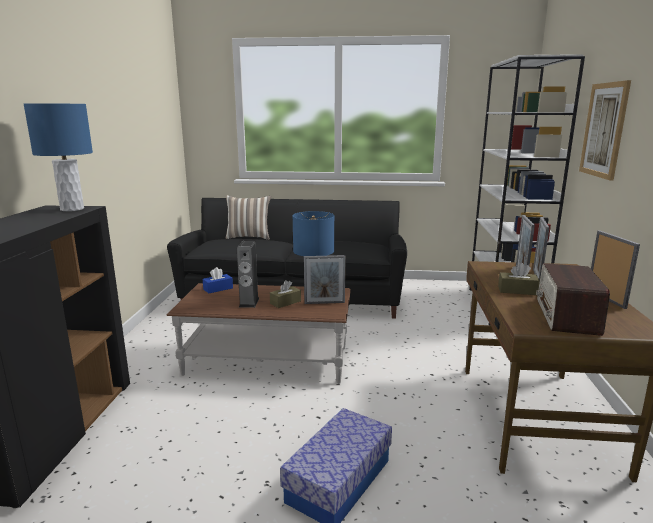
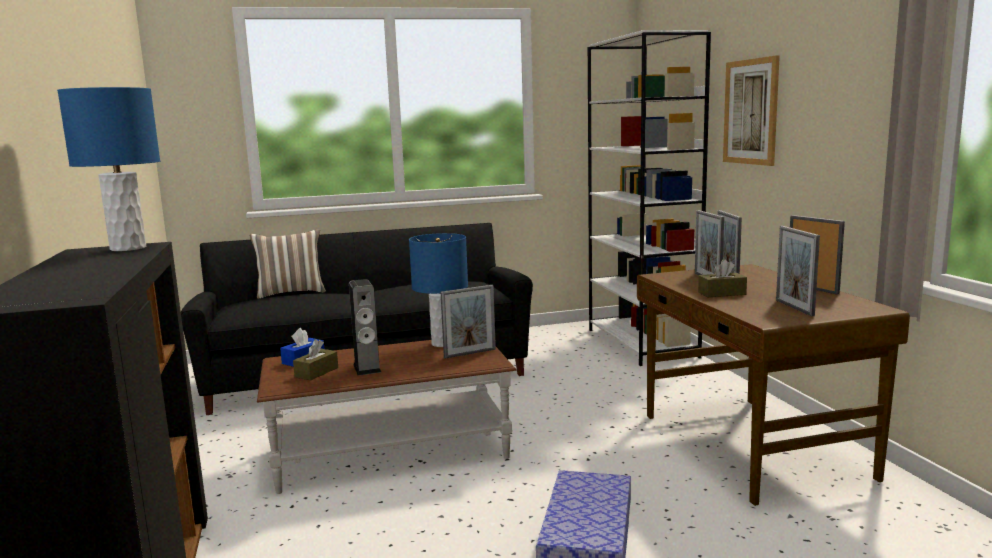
camera: 20 degrees left, 5 degrees down
brown tissue box [270,280,301,308] -> brown tissue box moved to [293,339,338,380]
radio [536,263,610,336] -> picture frame [776,226,820,316]

